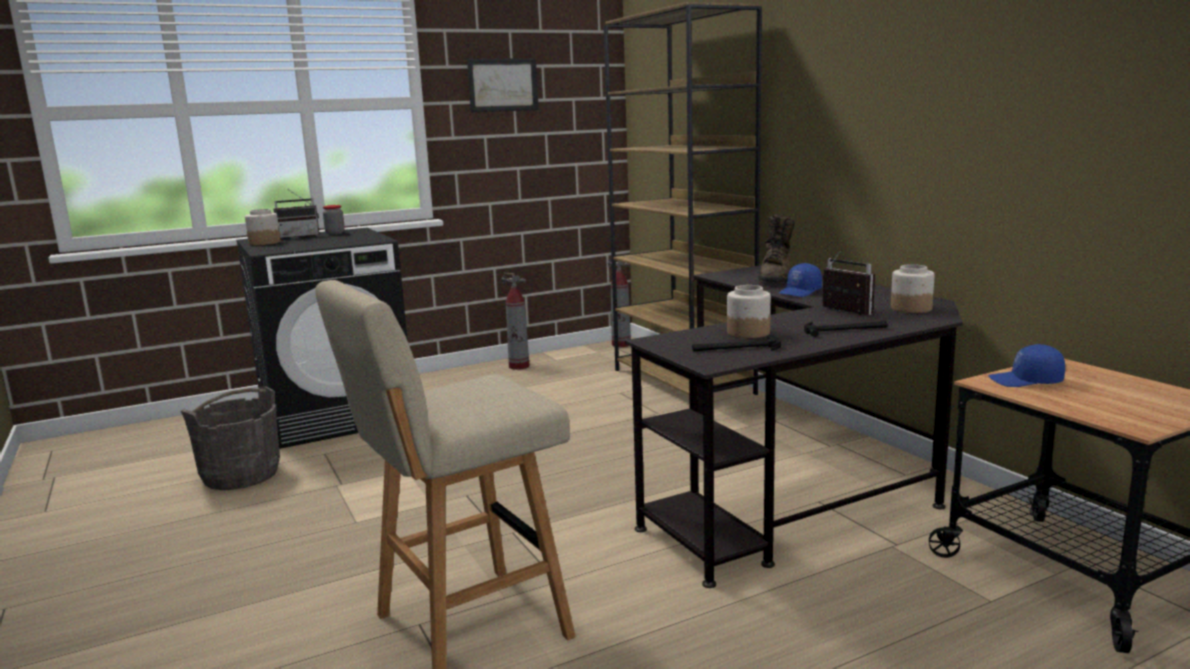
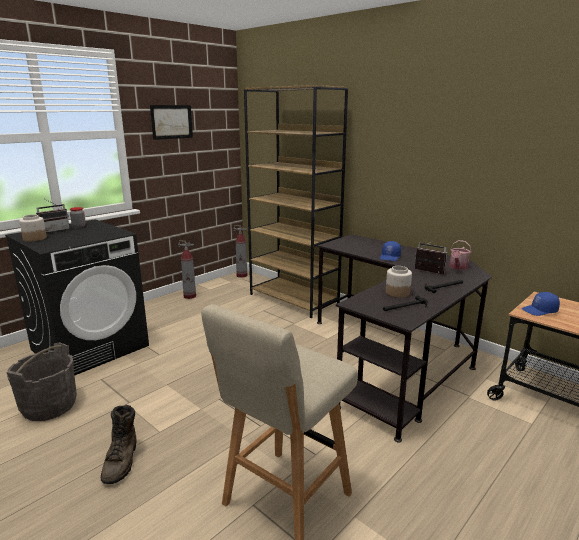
camera: 20 degrees left, 5 degrees up
brown boot [758,214,795,282] -> brown boot moved to [101,405,136,484]
jar [891,264,935,313] -> watering can [449,240,472,270]

